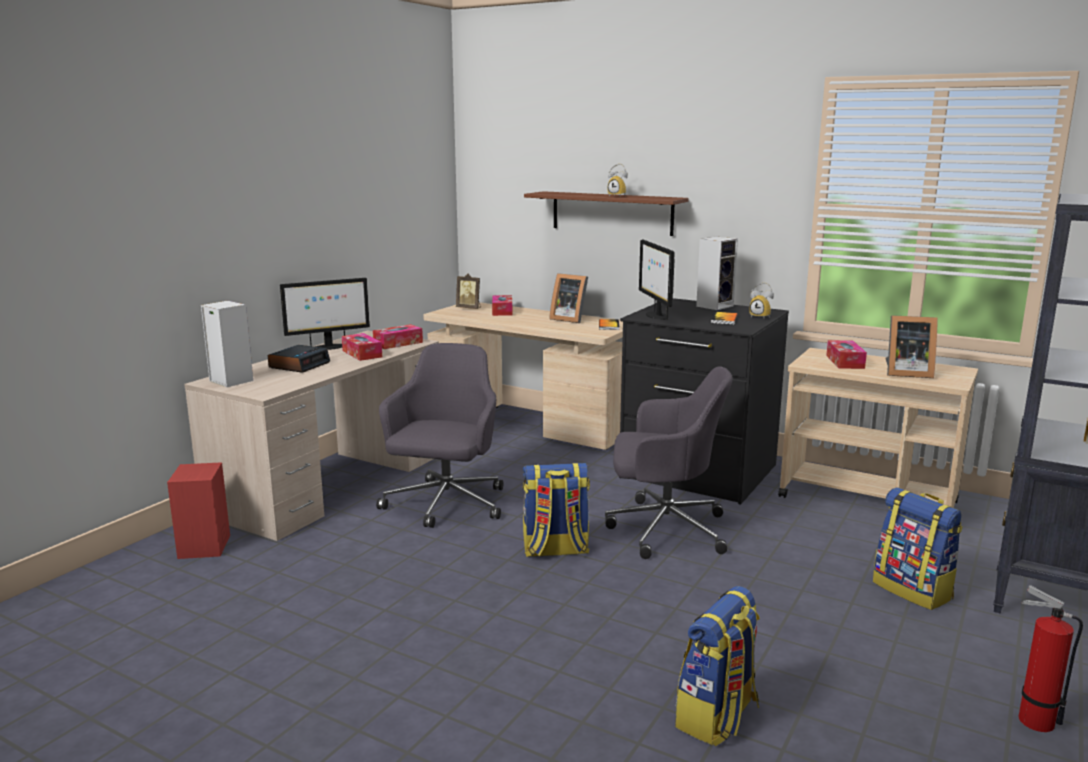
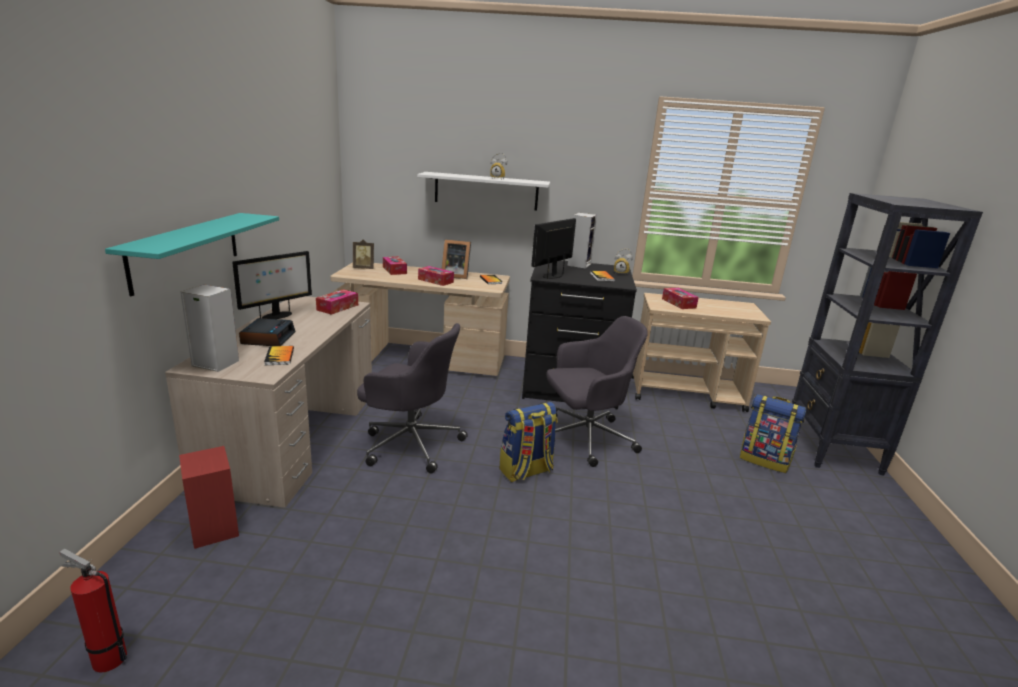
camera: 25 degrees left, 5 degrees up
tissue box [342,333,382,361] -> tissue box moved to [418,266,454,286]
grey office chair [376,343,504,528] -> grey office chair turned 120 degrees clockwise [357,323,468,474]
brown shelf [524,191,688,236] -> white shelf [417,172,550,211]
monitor [639,239,674,320] -> monitor turned 75 degrees clockwise [531,218,576,279]
backpack [675,586,760,746] -> none
picture frame [885,315,938,378] -> none
fire extinguisher [1018,585,1083,732] -> fire extinguisher moved to [60,549,127,672]
none -> turquoise shelf [105,213,279,296]
none -> book [264,346,294,365]

